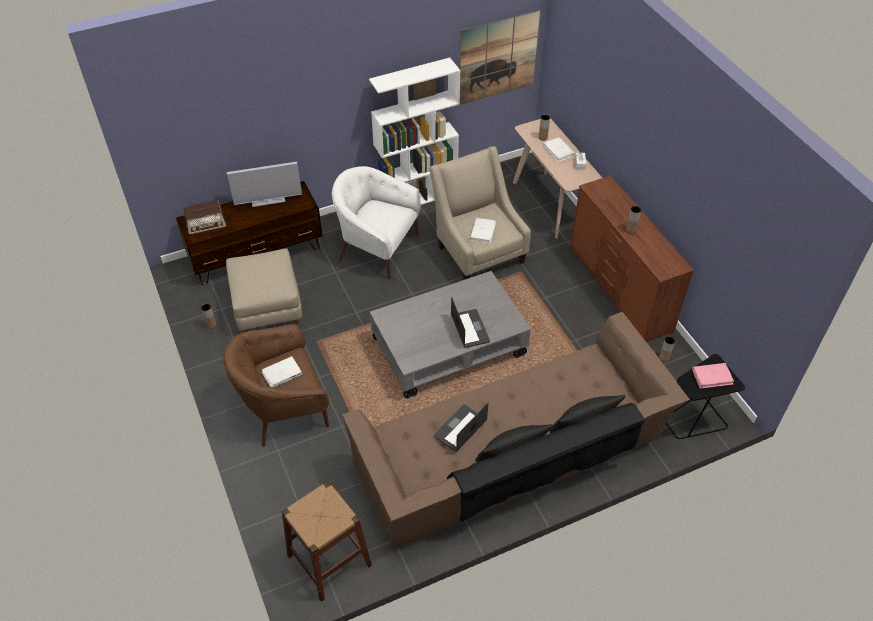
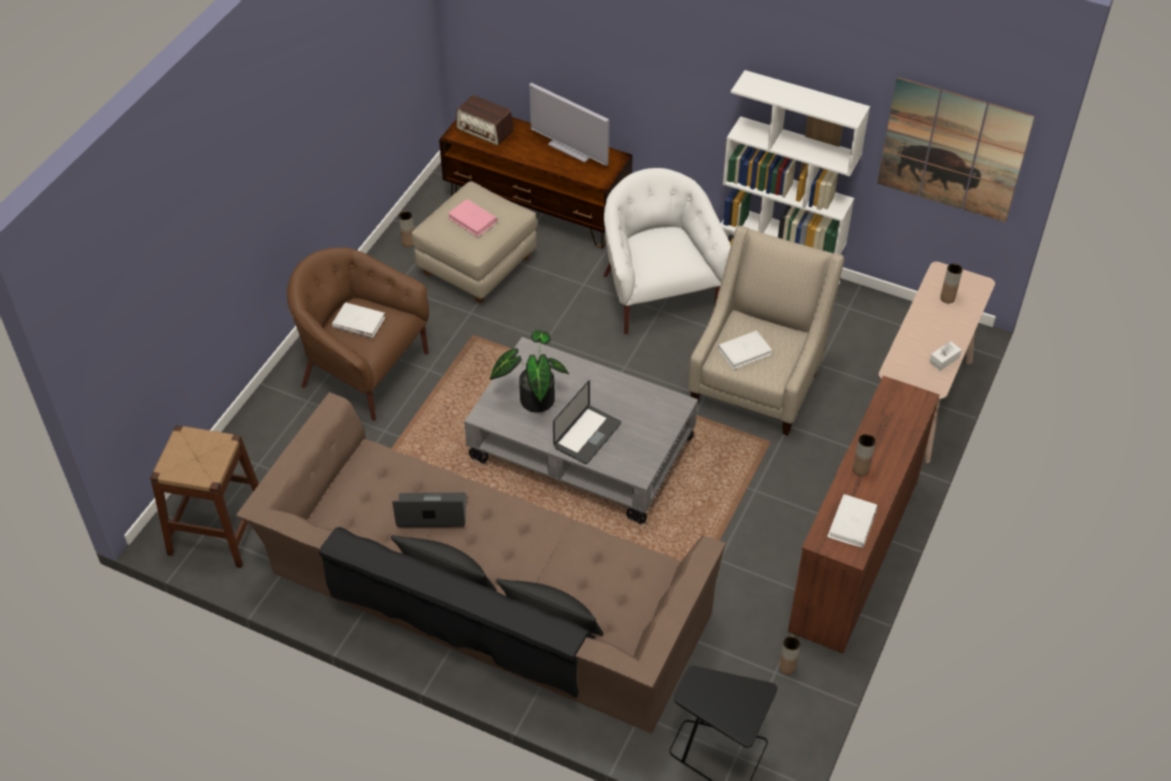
camera: 50 degrees right, 0 degrees up
white book [543,137,575,162] -> white book moved to [827,494,878,548]
pink book [692,363,734,389] -> pink book moved to [448,199,497,237]
none -> potted plant [490,330,569,413]

